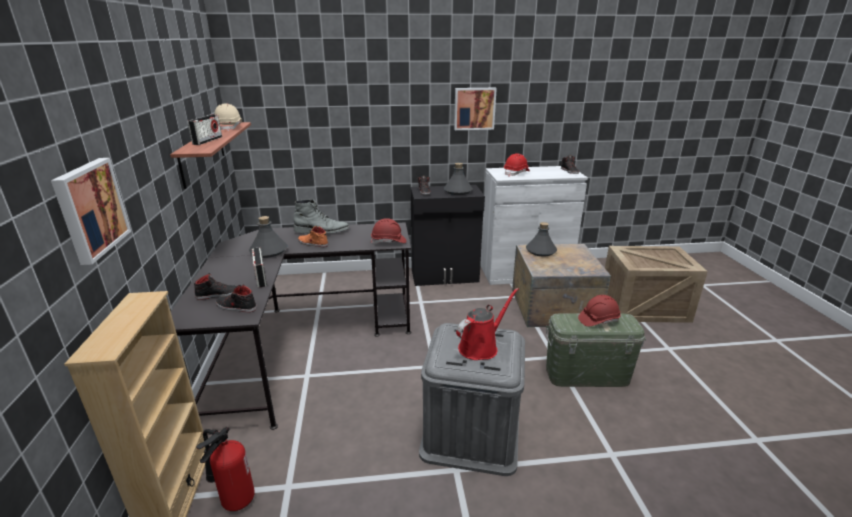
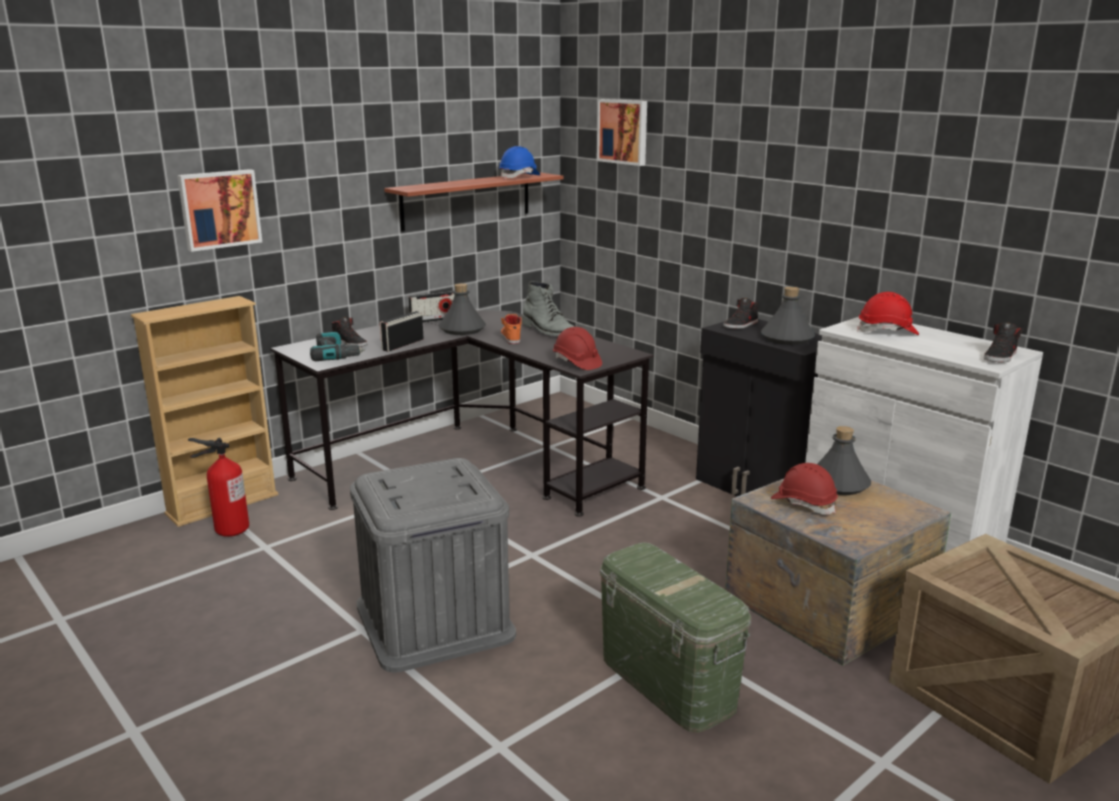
camera: 55 degrees right, 5 degrees down
radio [188,114,222,145] -> radio moved to [409,291,455,323]
beige hard hat [215,104,242,131] -> blue hard hat [499,146,540,179]
black shoe [216,284,257,312] -> power drill [310,332,365,361]
picture [454,88,497,130] -> picture moved to [597,99,647,166]
red watering can [456,288,519,360] -> none
red hard hat [578,295,621,326] -> red hard hat moved to [771,463,838,515]

